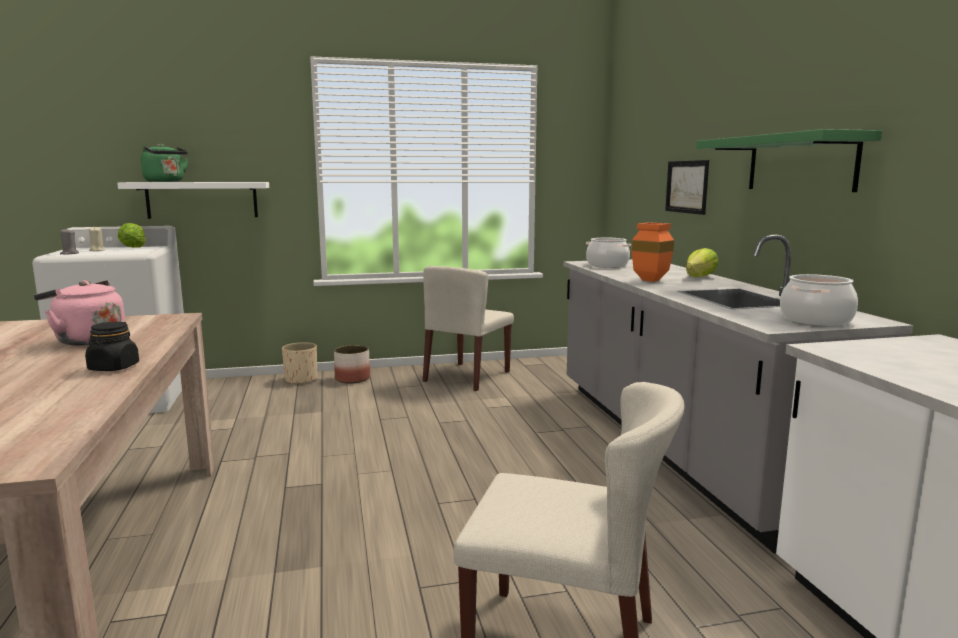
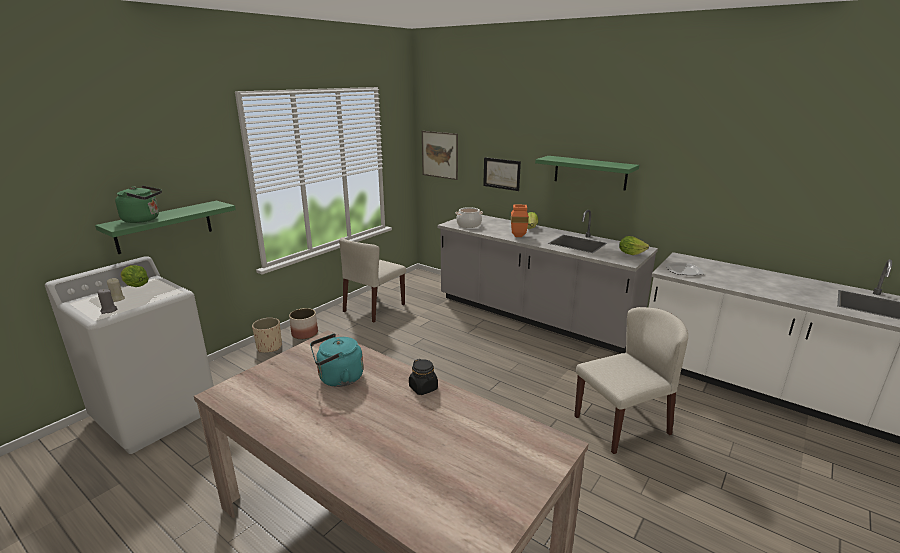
camera: 40 degrees left, 10 degrees up
pink kettle [34,280,125,346] -> turquoise kettle [310,333,363,387]
white shelf [117,182,269,219] -> green shelf [95,201,236,254]
beige chair [423,266,514,391] -> beige chair turned 45 degrees clockwise [339,237,406,322]
cooking pot [780,274,858,326] -> lettuce [619,236,649,255]
none -> picture [422,131,458,180]
none -> plate [665,263,704,275]

